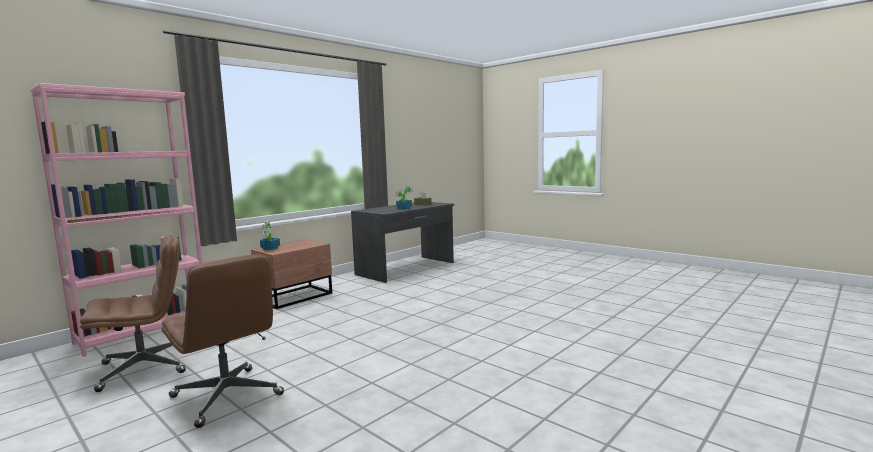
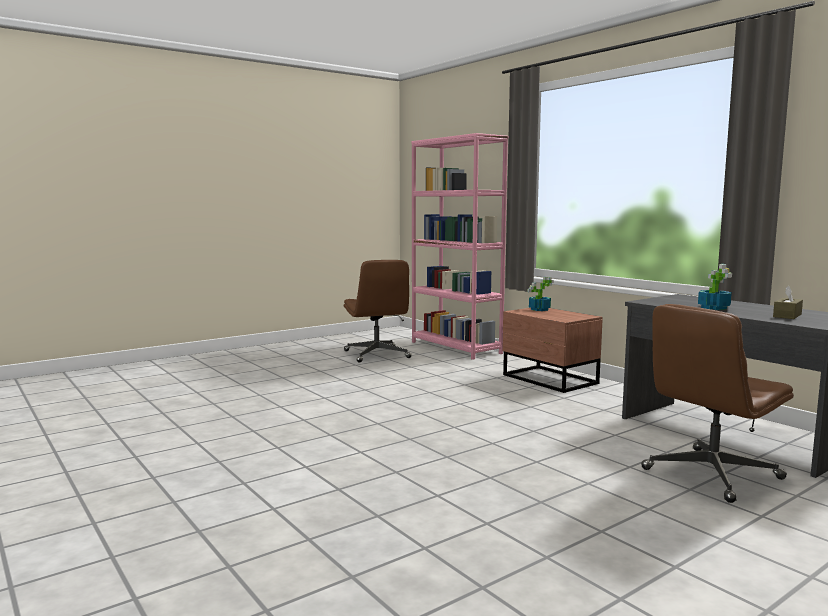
camera: 100 degrees right, 0 degrees up
brown office chair [162,254,284,428] -> brown office chair moved to [641,304,794,503]

